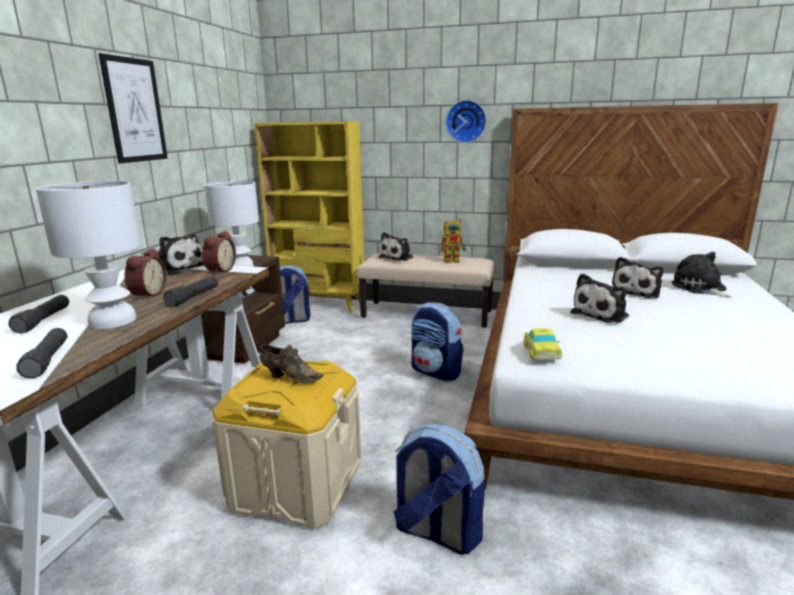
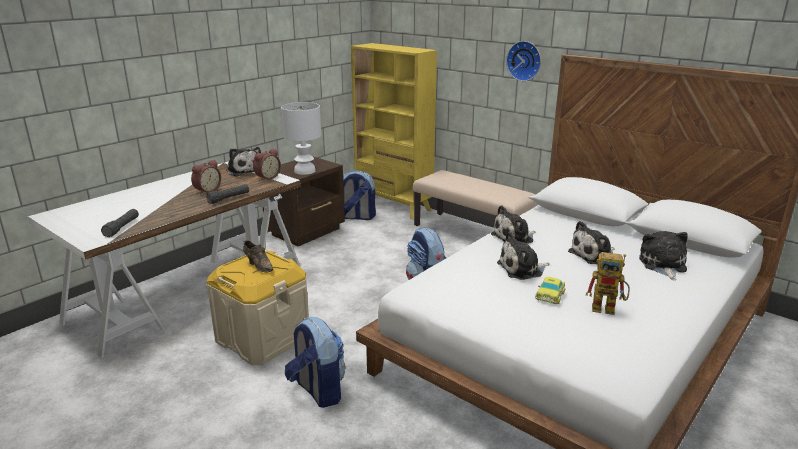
camera: 25 degrees right, 5 degrees up
black flashlight [8,295,69,333] -> none
white table lamp [36,181,141,329] -> none
picture [98,53,168,163] -> none
plush toy [379,232,414,261] -> plush toy moved to [491,205,536,244]
toy robot [440,219,466,263] -> toy robot moved to [586,252,630,315]
toy car [523,328,562,359] -> toy car moved to [535,277,565,304]

